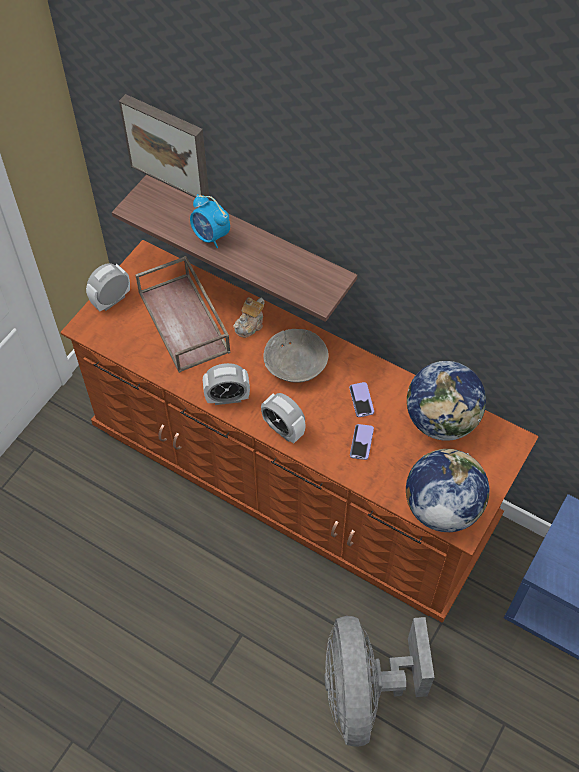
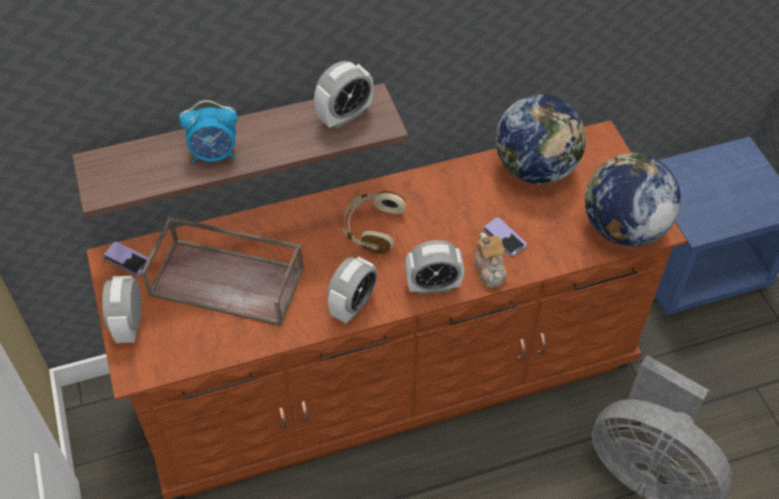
camera: 50 degrees left, 5 degrees down
picture [119,94,209,198] -> none
teapot [233,297,264,338] -> teapot moved to [475,232,507,288]
grey bowl [263,329,329,383] -> beige headphones [342,191,406,254]
phone [349,382,374,417] -> phone moved to [103,242,148,276]
none -> alarm clock [314,61,373,129]

